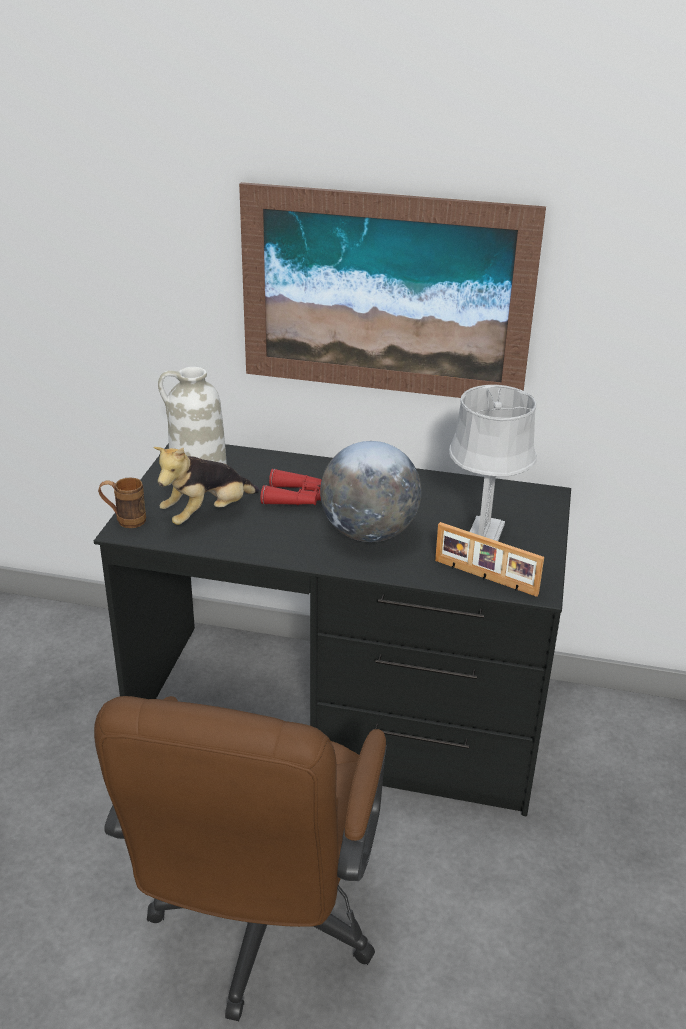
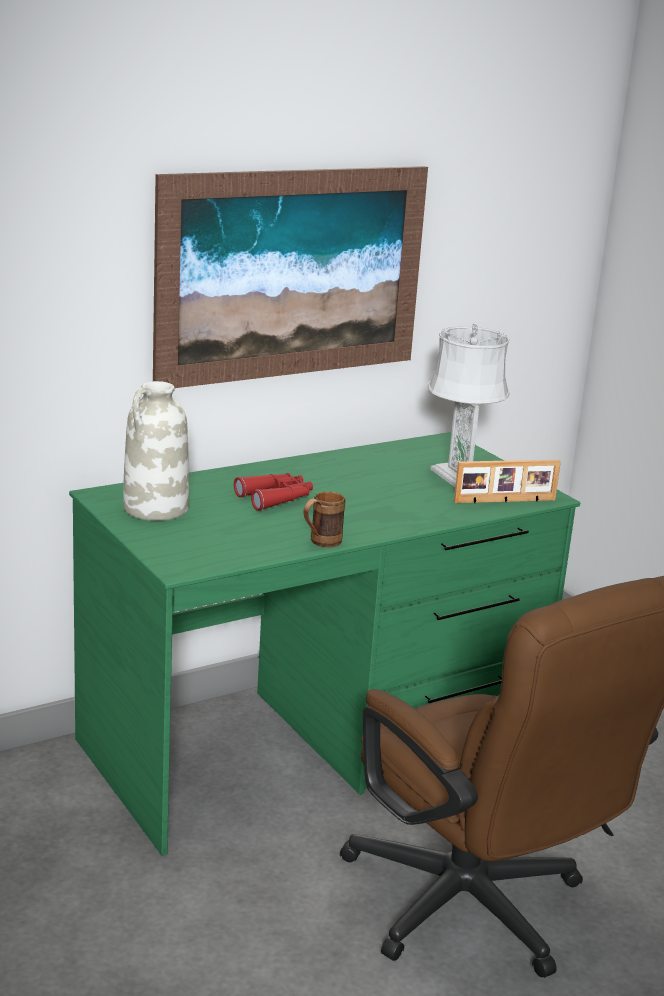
camera: 45 degrees left, 10 degrees down
black desk [94,443,571,816] -> green desk [69,432,580,856]
brown mug [98,478,146,528] -> brown mug moved to [304,491,345,547]
plush toy [153,447,260,525] -> none
globe [320,441,421,542] -> none

